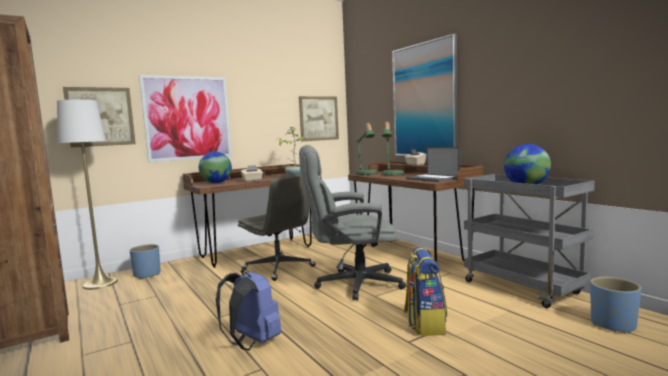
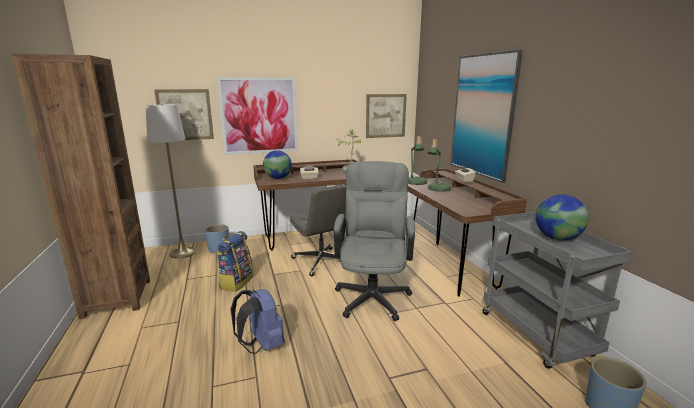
camera: 15 degrees right, 10 degrees up
grey office chair [299,145,406,300] -> grey office chair turned 90 degrees clockwise [333,161,415,321]
backpack [404,247,447,336] -> backpack moved to [217,231,253,292]
laptop [406,147,460,182] -> none

